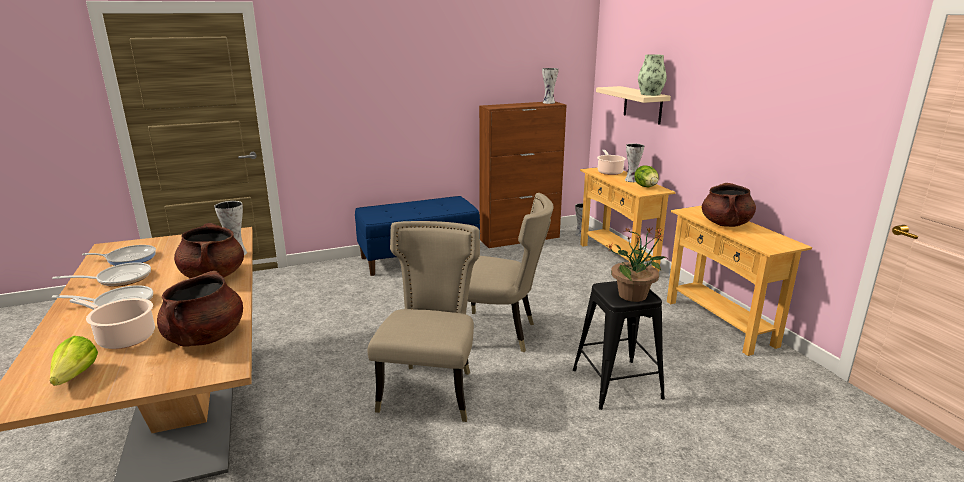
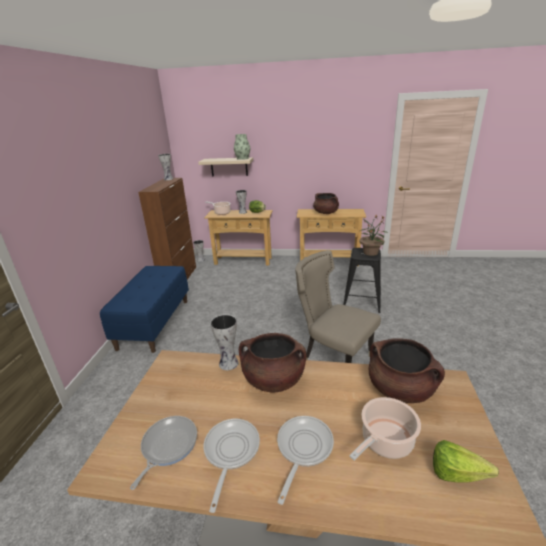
camera: 60 degrees left, 5 degrees up
beige chair [468,193,554,352] -> none

